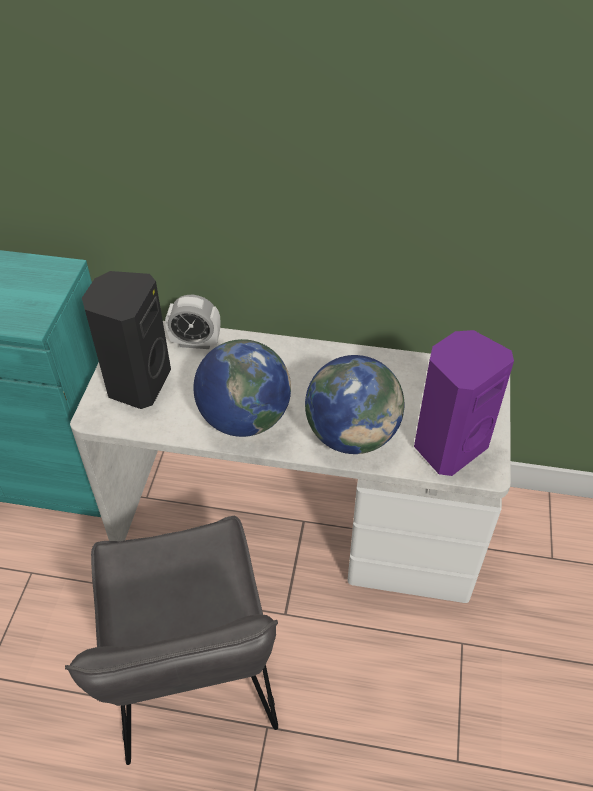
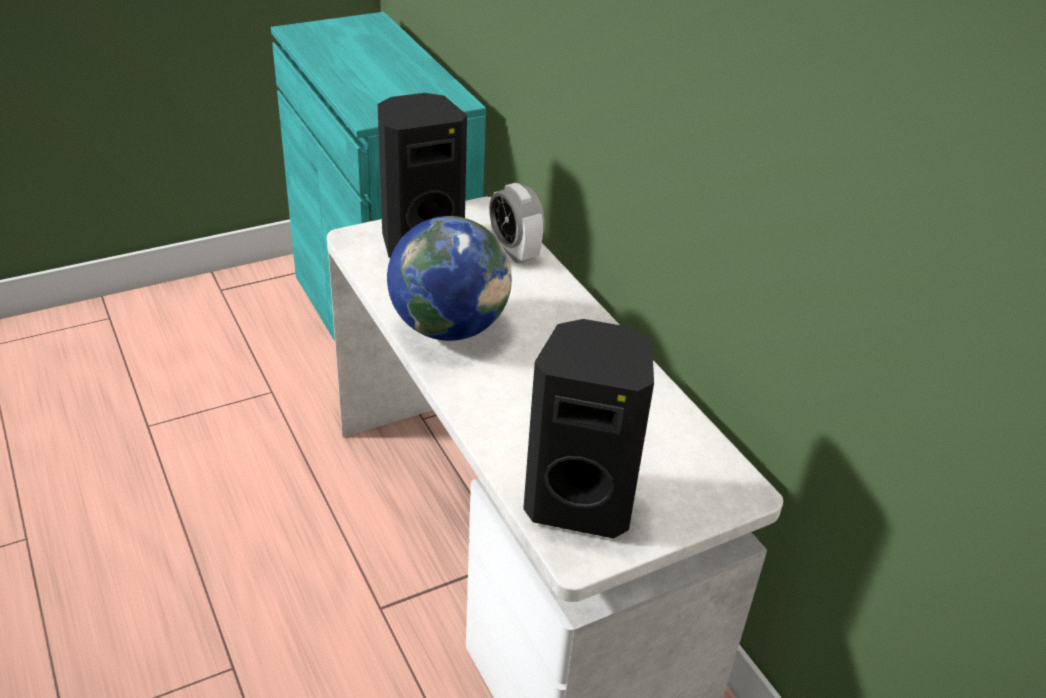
camera: 50 degrees right, 10 degrees down
grey chair [65,516,278,765] -> none
globe [305,355,404,454] -> none
purple speaker [414,330,514,476] -> black speaker [523,319,654,539]

